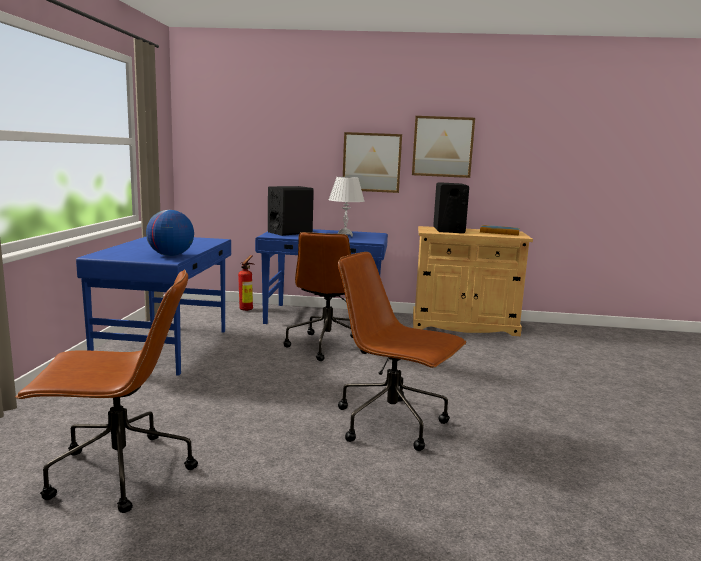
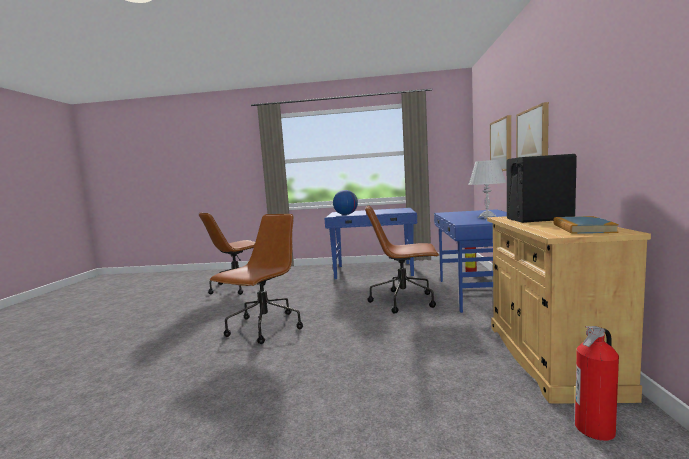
camera: 90 degrees right, 5 degrees down
brown office chair [15,270,198,513] -> brown office chair turned 60 degrees clockwise [199,212,266,295]
black speaker [268,186,314,236] -> none
picture [412,116,475,178] -> picture moved to [490,115,511,171]
none -> fire extinguisher [575,326,619,441]

